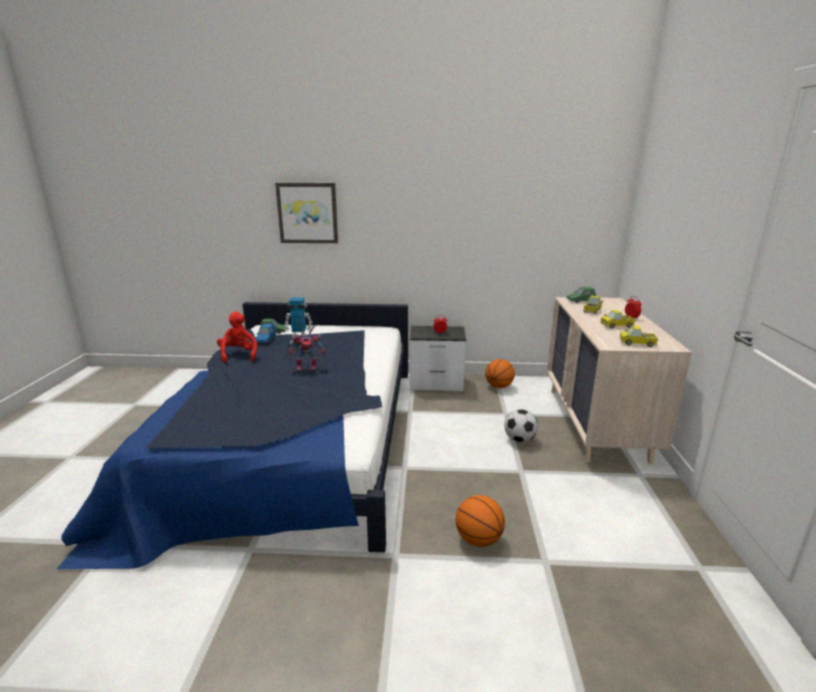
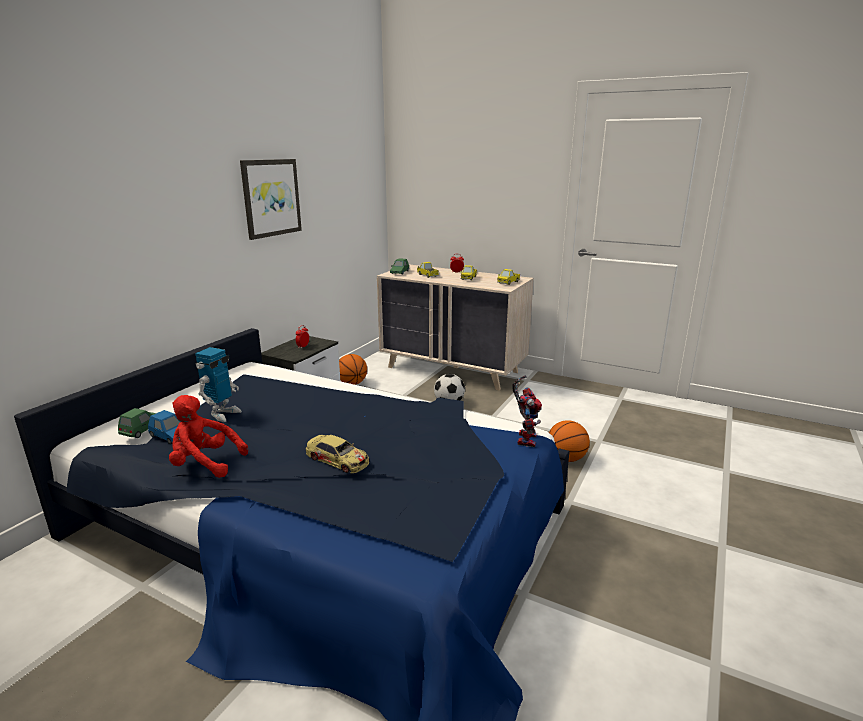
camera: 65 degrees left, 0 degrees up
picture [275,183,338,243] -> picture moved to [240,159,302,240]
toy robot [289,322,326,371] -> toy robot moved to [512,376,542,447]
none -> toy car [306,435,369,473]

